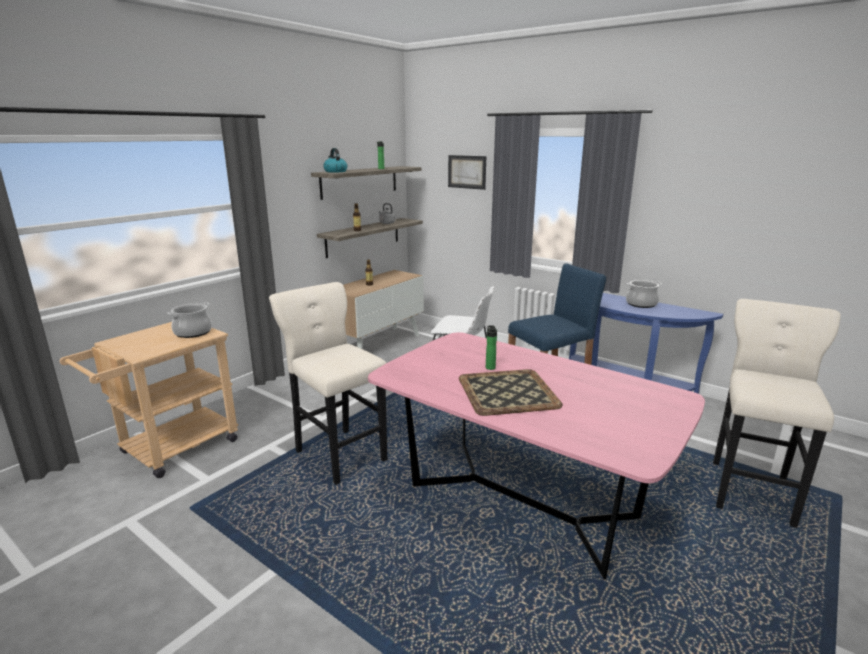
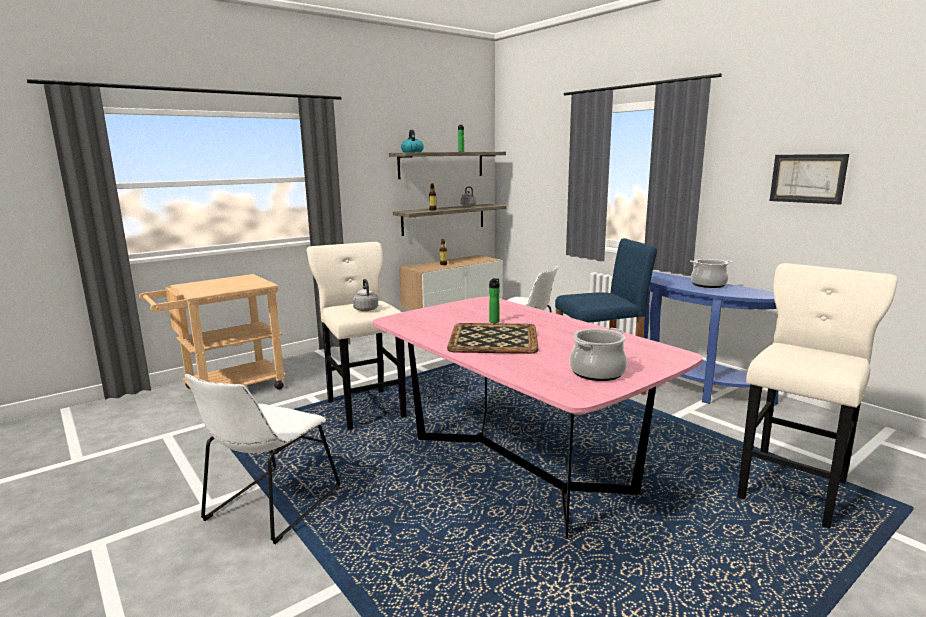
camera: 15 degrees right, 5 degrees down
cooking pot [167,302,212,338] -> cooking pot moved to [570,328,627,381]
picture [448,155,486,190] -> picture moved to [770,154,849,204]
none -> white chair [184,374,340,544]
none -> grey kettle [353,279,378,311]

